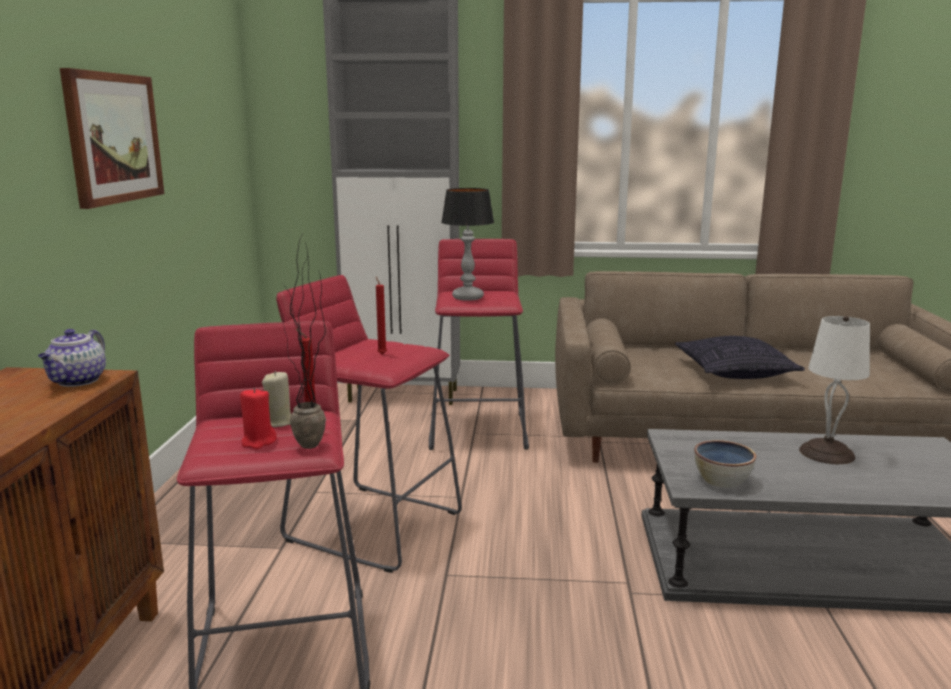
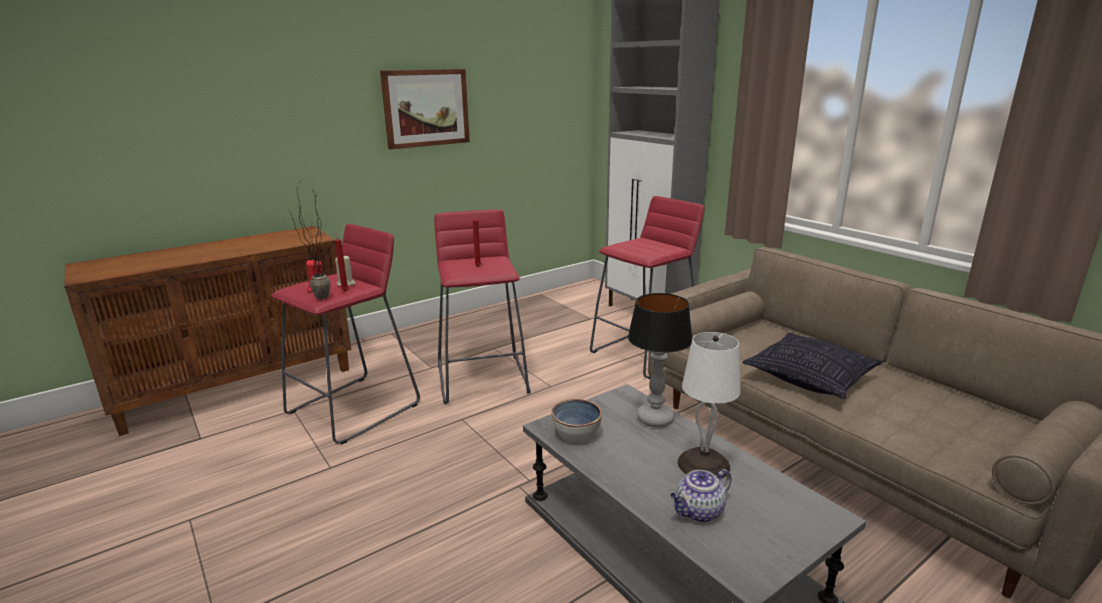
camera: 50 degrees right, 5 degrees up
teapot [38,329,106,387] -> teapot moved to [670,469,731,523]
table lamp [441,188,494,301] -> table lamp moved to [628,293,692,427]

